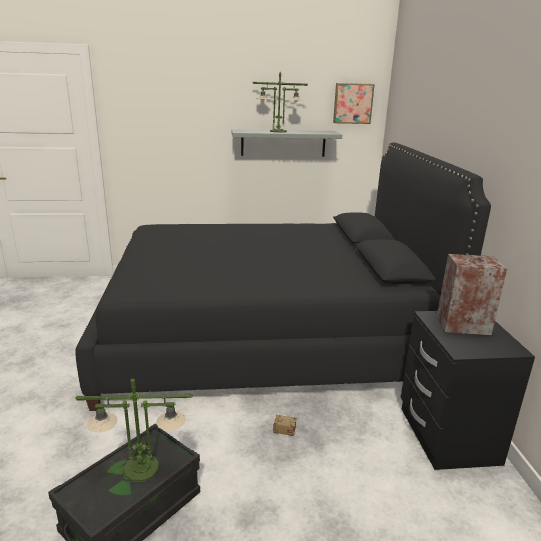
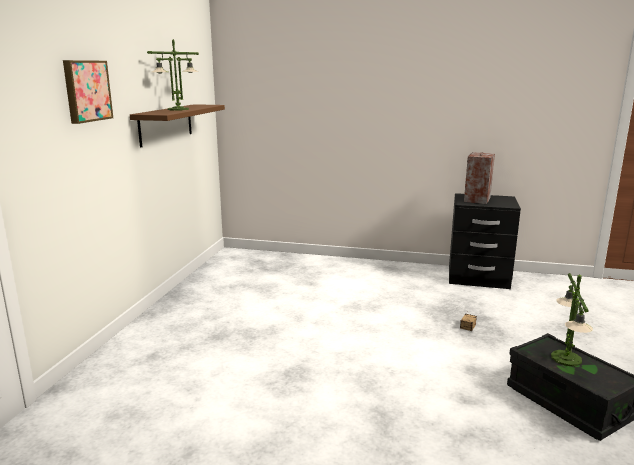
camera: 70 degrees left, 5 degrees down
black bed [75,142,491,411] -> none
grey shelf [232,129,342,157] -> brown shelf [130,104,225,148]
picture [333,83,375,124] -> picture moved to [63,60,113,124]

